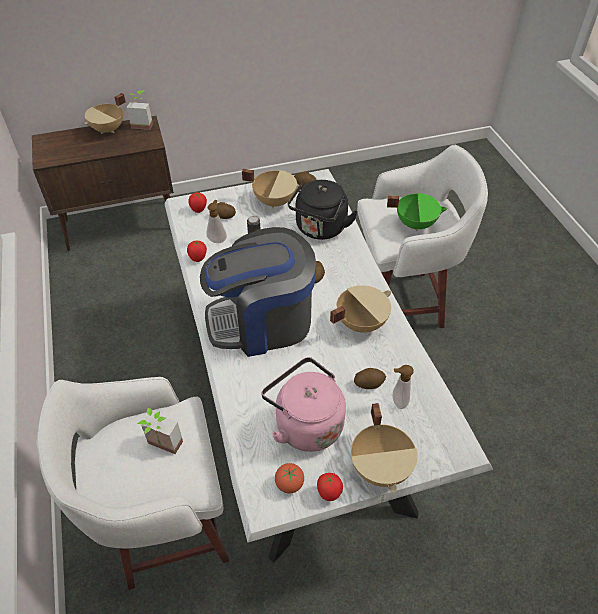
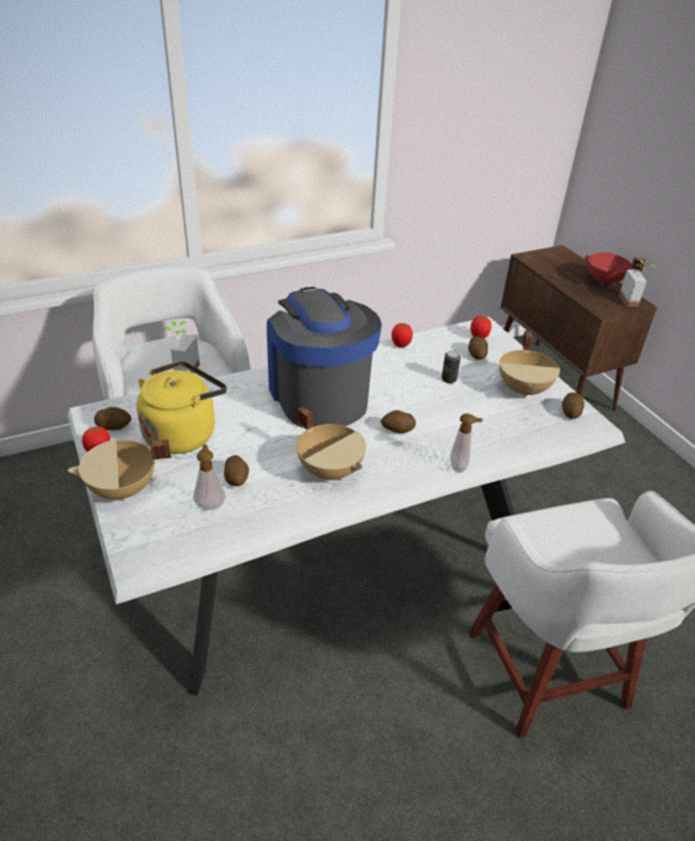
camera: 80 degrees right, 10 degrees down
beige cooking pot [85,93,126,134] -> red cooking pot [583,252,646,286]
soap dispenser [206,200,227,243] -> soap dispenser moved to [450,414,483,473]
pink kettle [261,357,346,452] -> yellow kettle [137,361,227,454]
tomato [275,463,304,493] -> potato [94,407,131,430]
black kettle [288,180,358,240] -> none
green cooking pot [387,193,448,231] -> none

